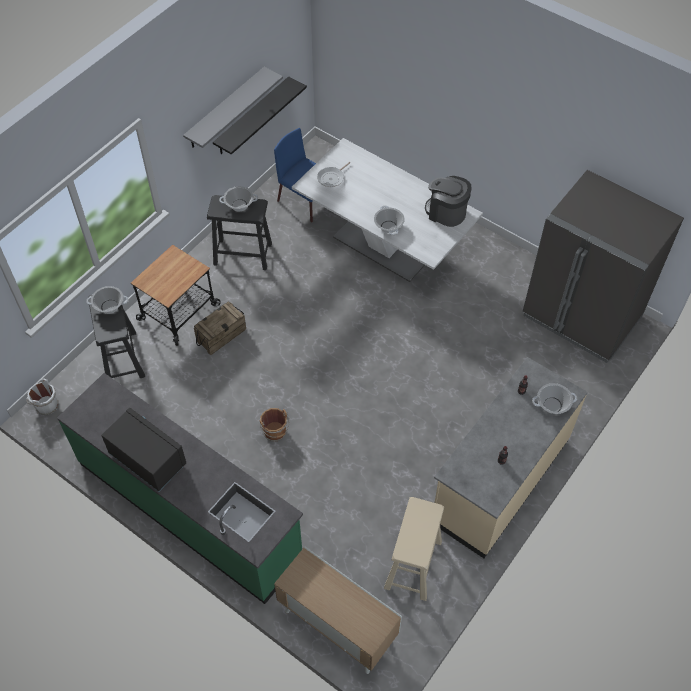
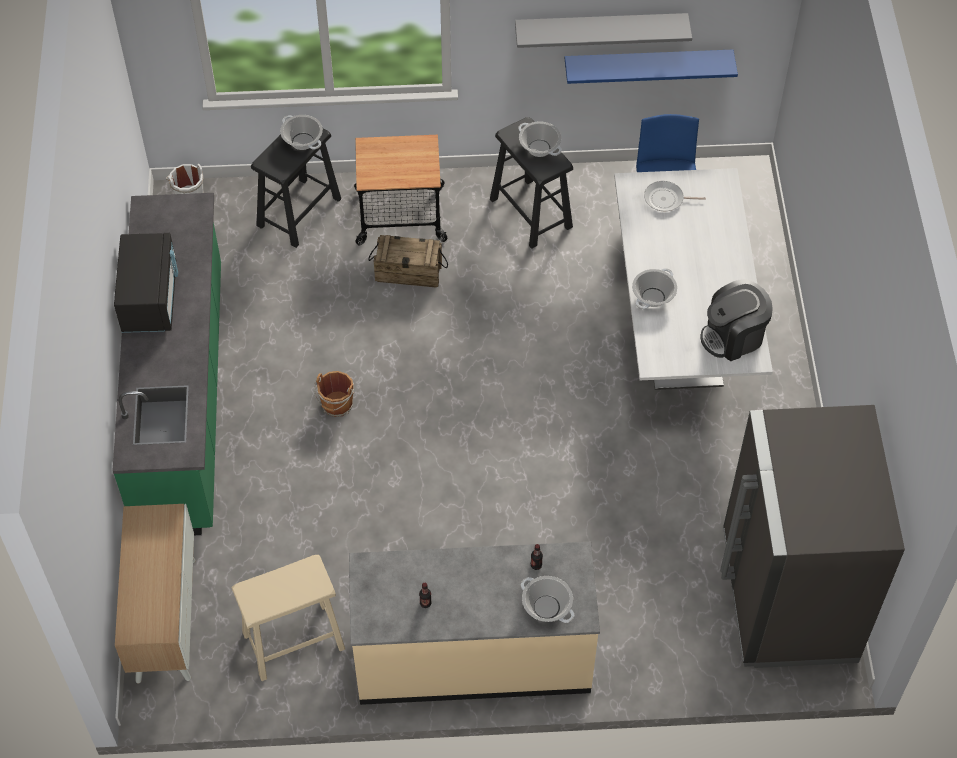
camera: 50 degrees right, 0 degrees up
black shelf [213,76,307,155] -> blue shelf [565,50,738,84]
coffee machine [425,176,471,227] -> coffee machine turned 105 degrees counterclockwise [701,279,773,361]

